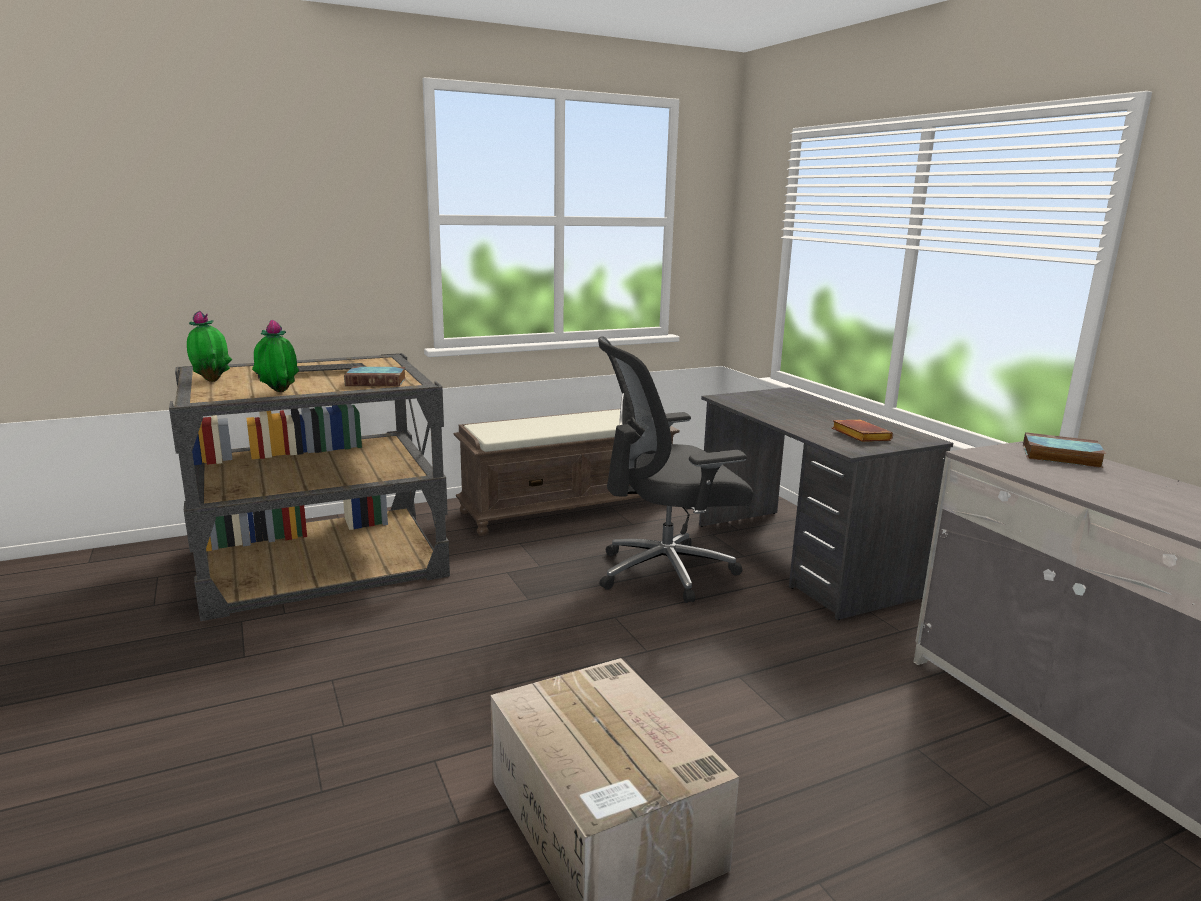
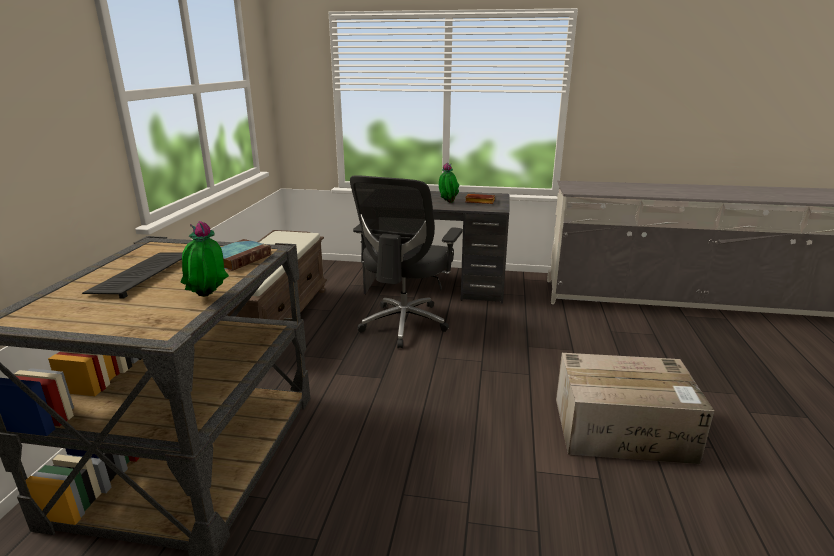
camera: 55 degrees left, 5 degrees up
potted plant [187,311,232,382] -> potted plant moved to [439,163,459,203]
book [1023,432,1106,468] -> none

